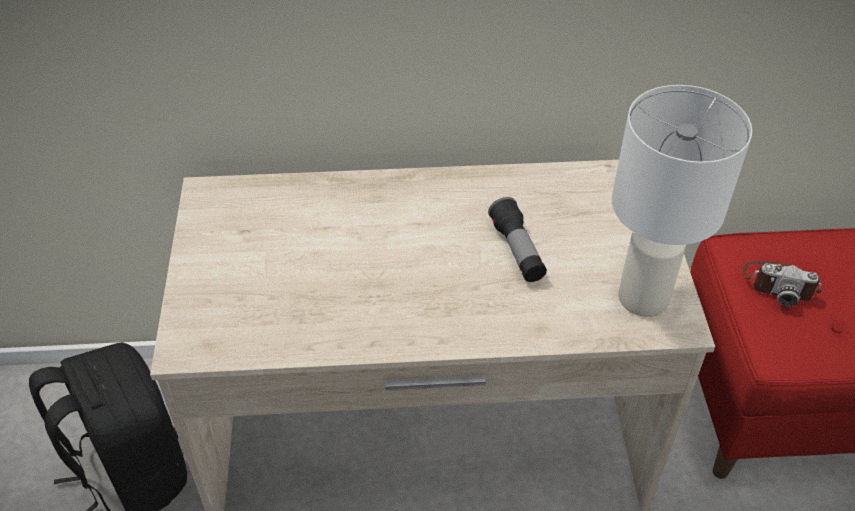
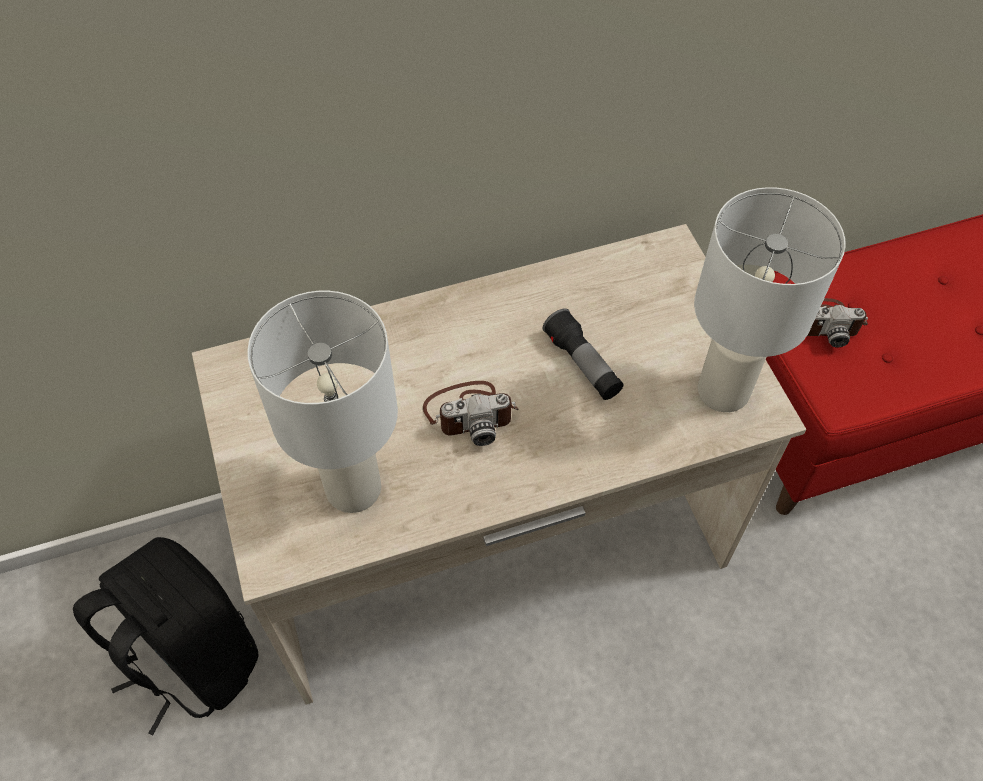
camera: 15 degrees left, 10 degrees up
none -> white table lamp [247,291,398,513]
none -> camera [423,381,519,446]

